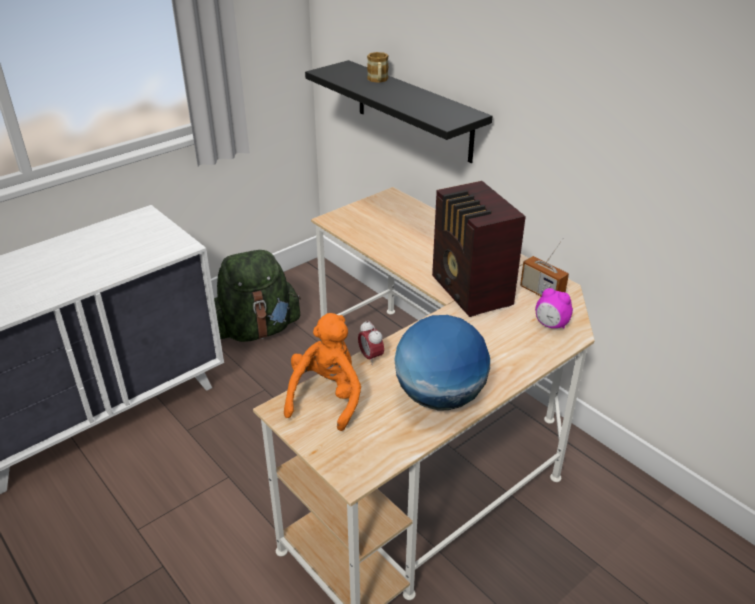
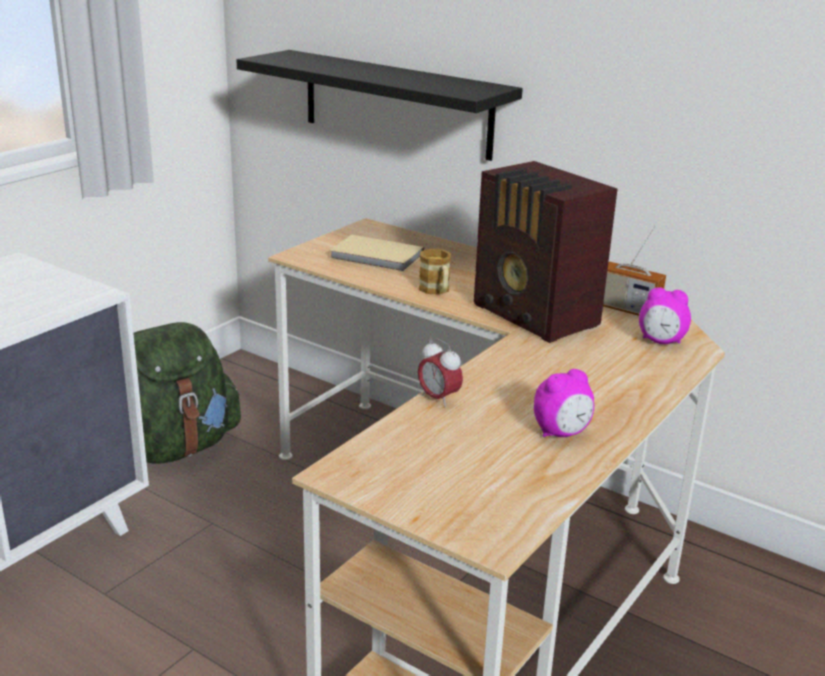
camera: 15 degrees left, 10 degrees down
orange plush toy [284,313,361,431] -> none
mug [367,52,389,83] -> mug moved to [419,249,451,295]
globe [394,315,490,411] -> alarm clock [534,369,594,437]
none -> beige book [330,235,424,272]

